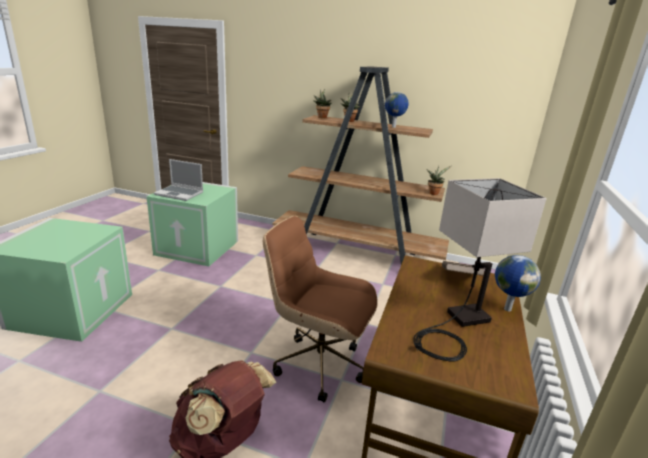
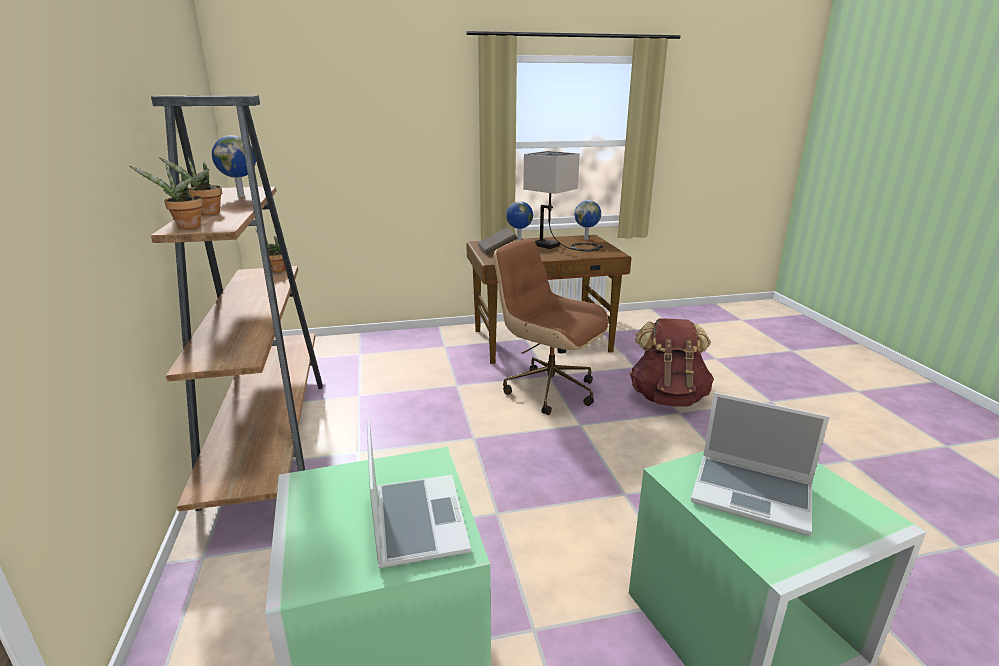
camera: 120 degrees left, 0 degrees up
brown office chair [263,216,378,402] -> brown office chair turned 135 degrees clockwise [494,239,608,415]
none -> globe [574,200,601,240]
none -> laptop [691,392,830,536]

